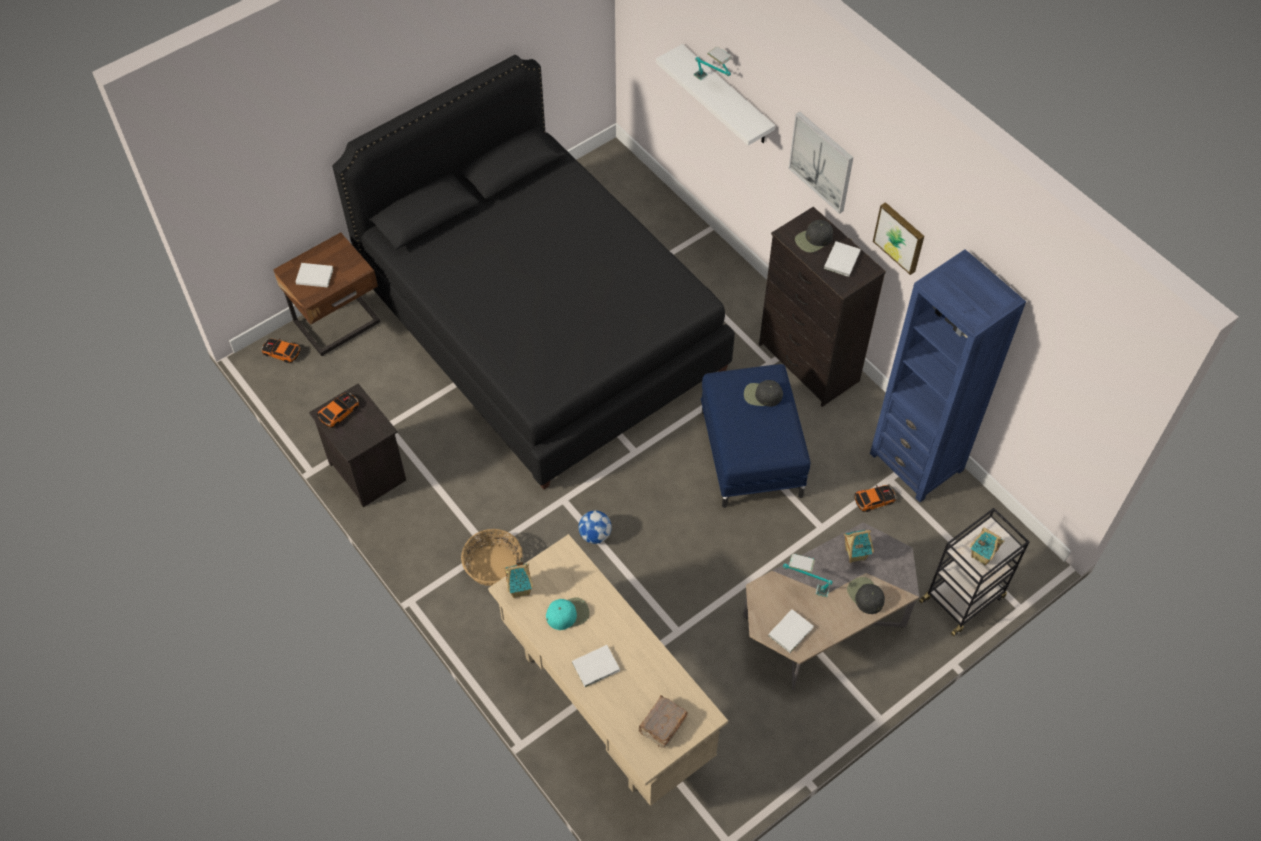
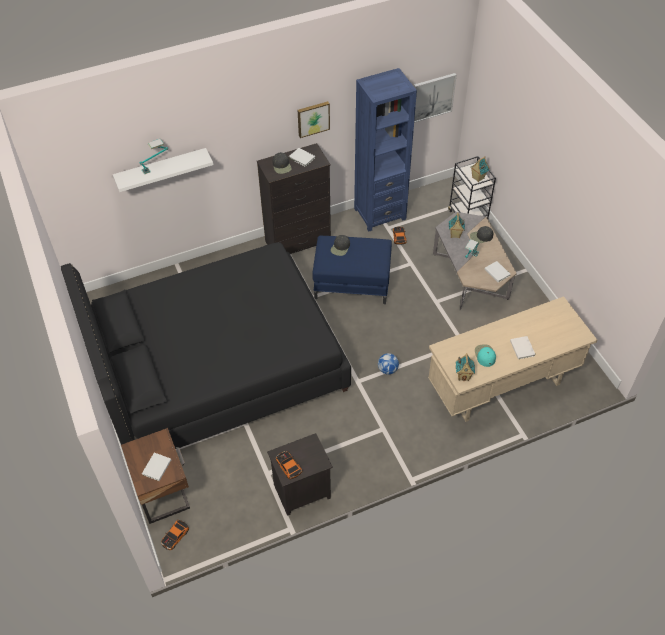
camera: 75 degrees left, 5 degrees down
basket [461,529,523,586] -> none
brown book [638,695,688,748] -> none
picture [788,112,853,214] -> picture moved to [414,73,457,123]

